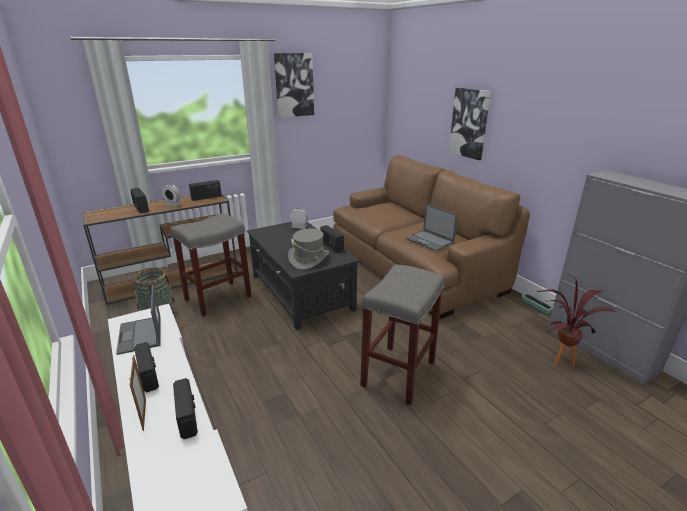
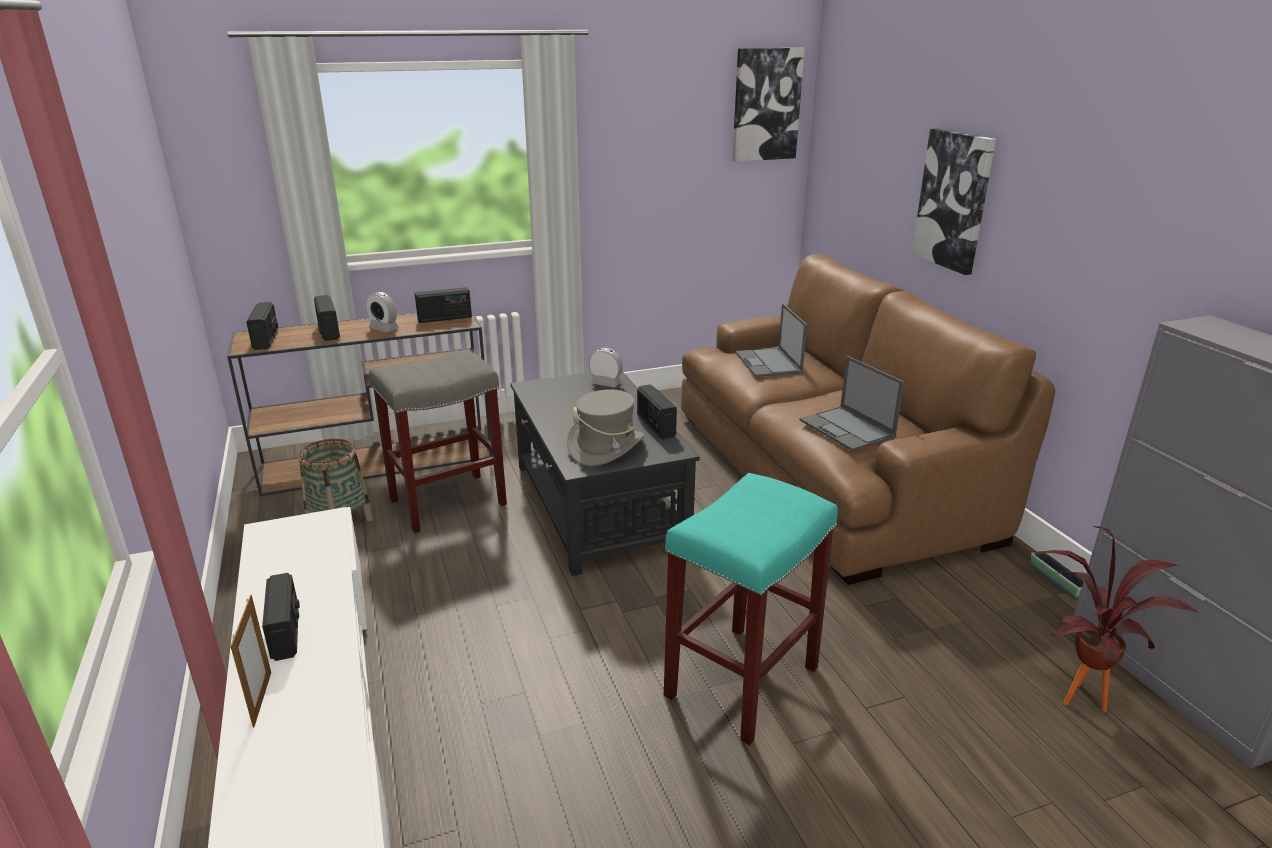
camera: 10 degrees right, 0 degrees up
laptop [116,285,161,355] -> laptop moved to [736,304,807,377]
radio [173,378,198,439] -> radio moved to [246,302,278,350]
picture [274,53,314,118] -> picture moved to [732,48,805,162]
grey stool [360,264,444,405] -> turquoise stool [664,473,838,746]

